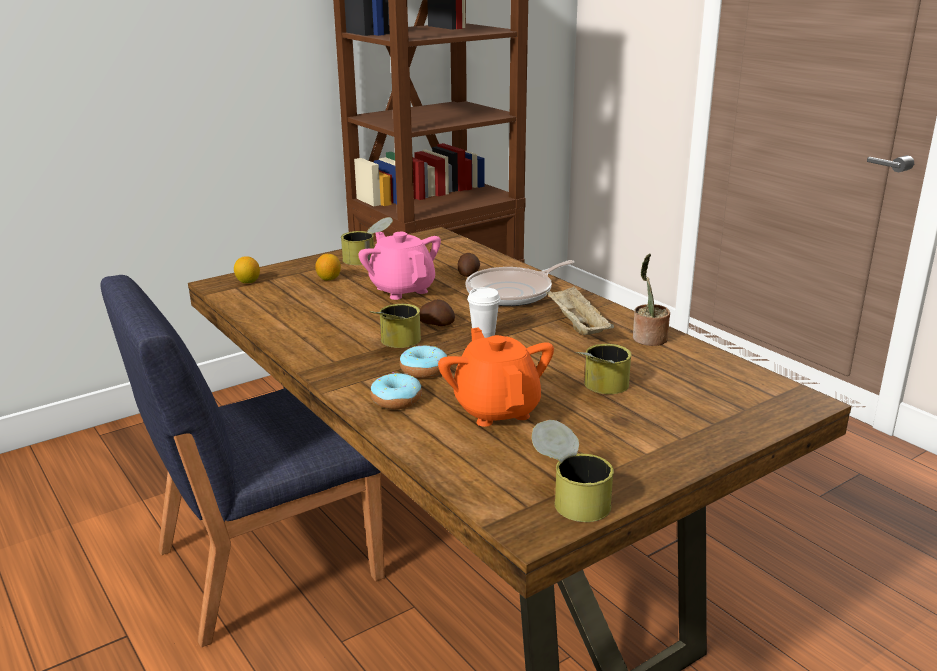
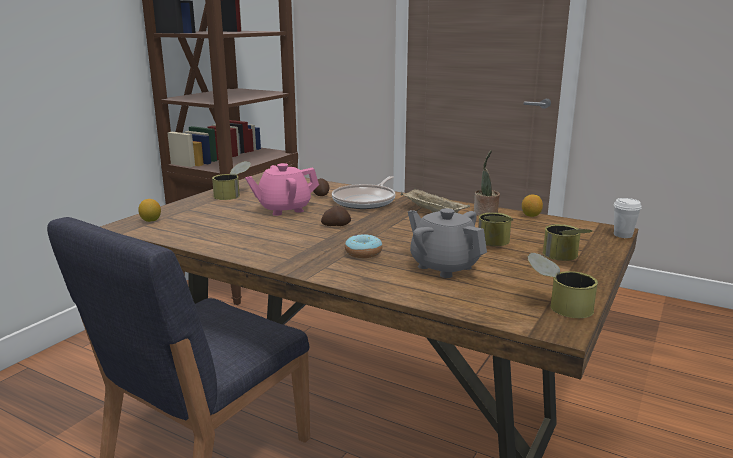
camera: 25 degrees left, 5 degrees down
lemon [315,254,341,280] -> lemon moved to [522,195,543,217]
pink teapot [358,232,441,300] -> pink teapot turned 60 degrees counterclockwise [245,163,319,216]
can [369,304,421,348] -> can moved to [543,224,592,261]
donut [371,372,422,409] -> none
orange teapot [438,327,554,427] -> grey teapot [408,208,487,278]
white cup [467,287,500,338] -> white cup moved to [614,198,641,238]

